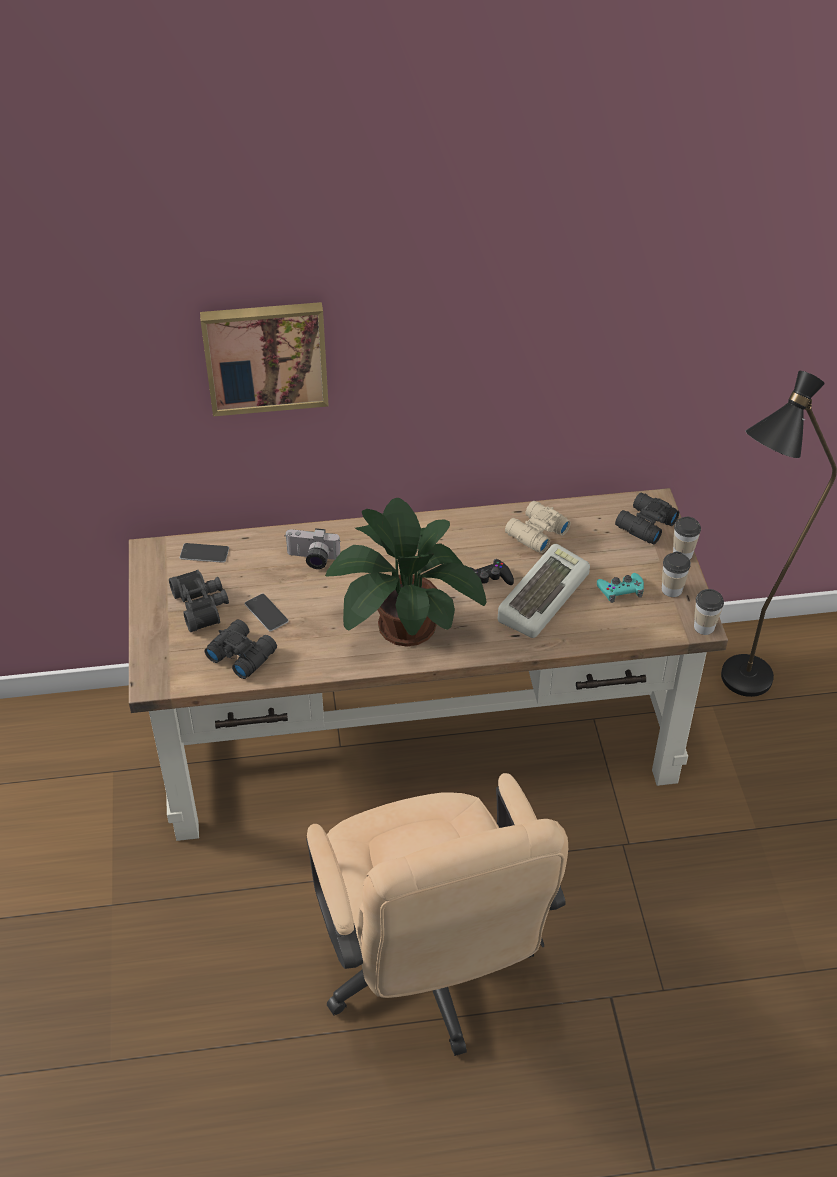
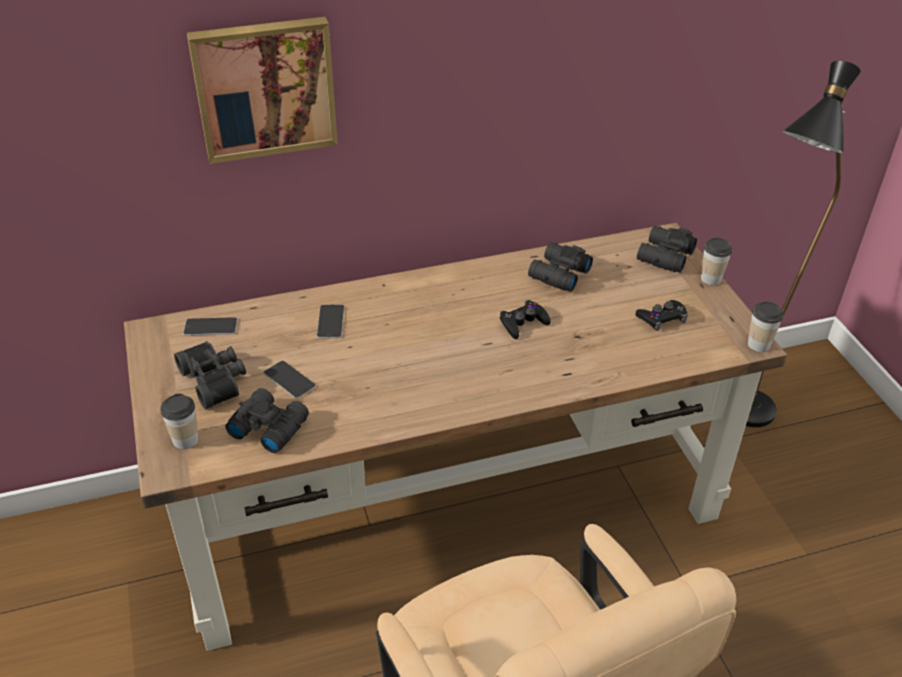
camera: 10 degrees left, 5 degrees down
camera [285,528,340,569] -> phone [317,305,344,338]
potted plant [325,498,487,647] -> none
keyboard [498,544,590,638] -> none
beige binoculars [505,501,571,553] -> black binoculars [528,242,593,292]
turquoise game controller [597,573,644,603] -> black game controller [636,300,688,331]
cup [662,552,691,597] -> cup moved to [160,393,198,449]

